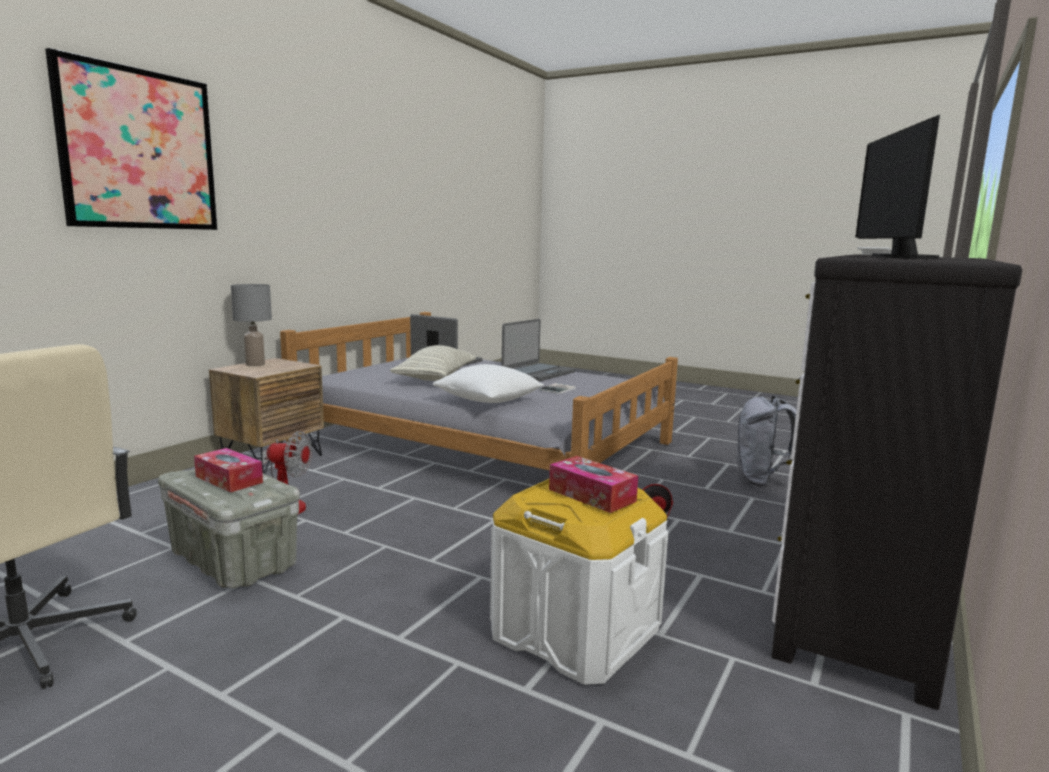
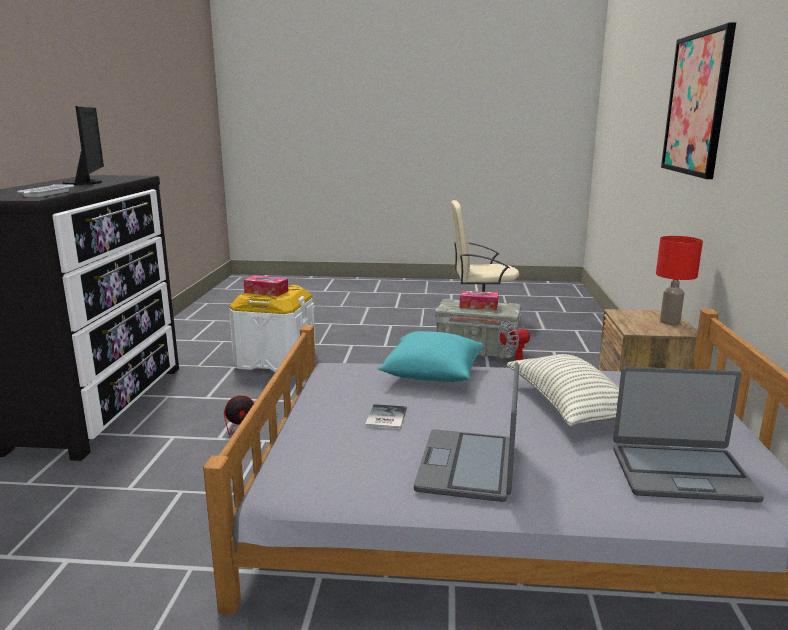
camera: 155 degrees right, 5 degrees up
grey table lamp [231,284,272,366] -> red table lamp [656,236,703,325]
white pillow [433,364,544,403] -> turquoise pillow [378,331,483,382]
grey backpack [735,396,796,487] -> none

